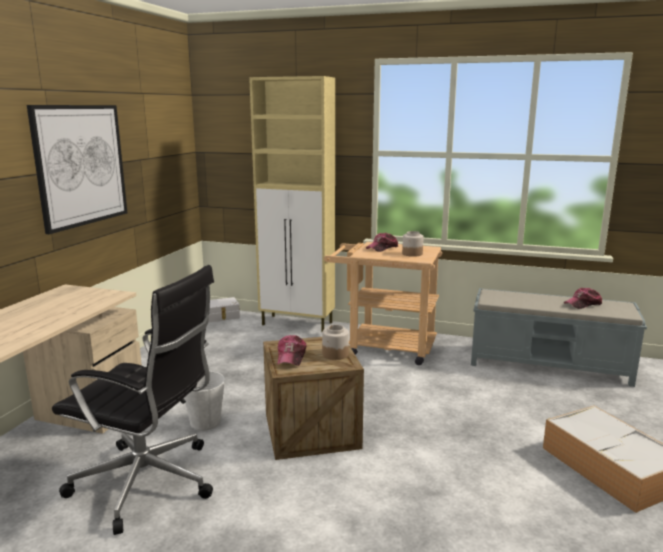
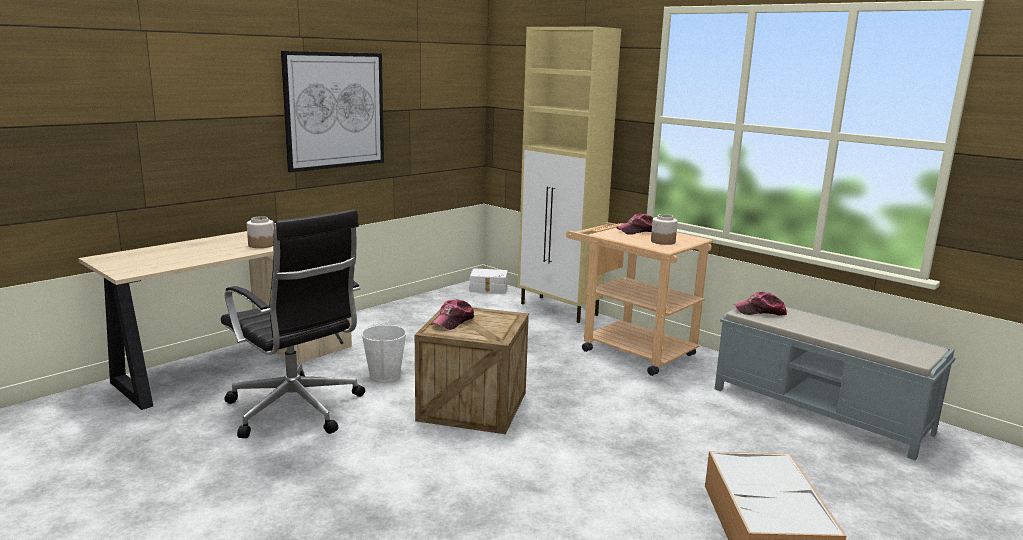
camera: 25 degrees right, 0 degrees up
jar [322,325,349,360] -> jar moved to [247,216,274,248]
cap [564,288,602,309] -> cap moved to [734,292,787,316]

